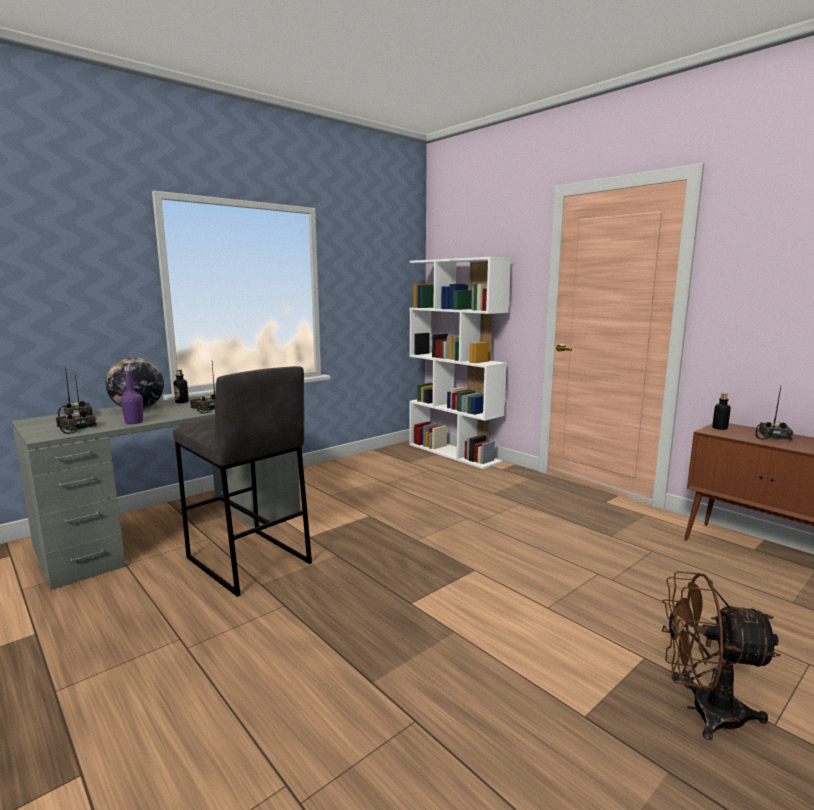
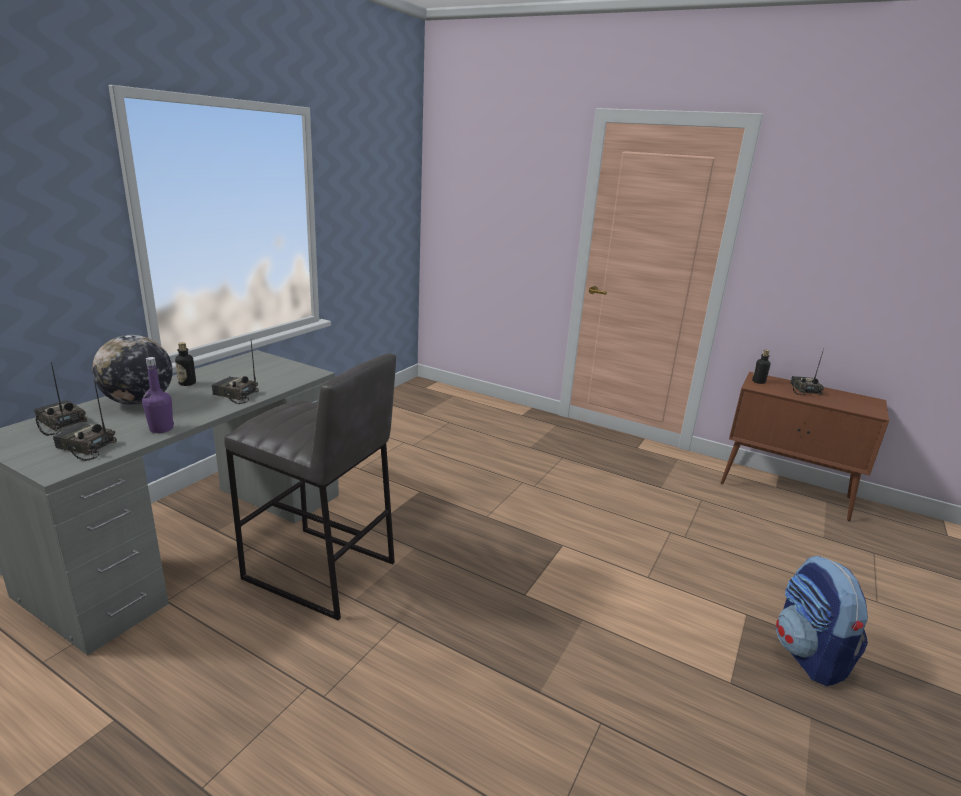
camera: 20 degrees left, 10 degrees up
white bookcase [409,257,511,469] -> none
brown fan [662,571,780,740] -> backpack [776,555,868,686]

